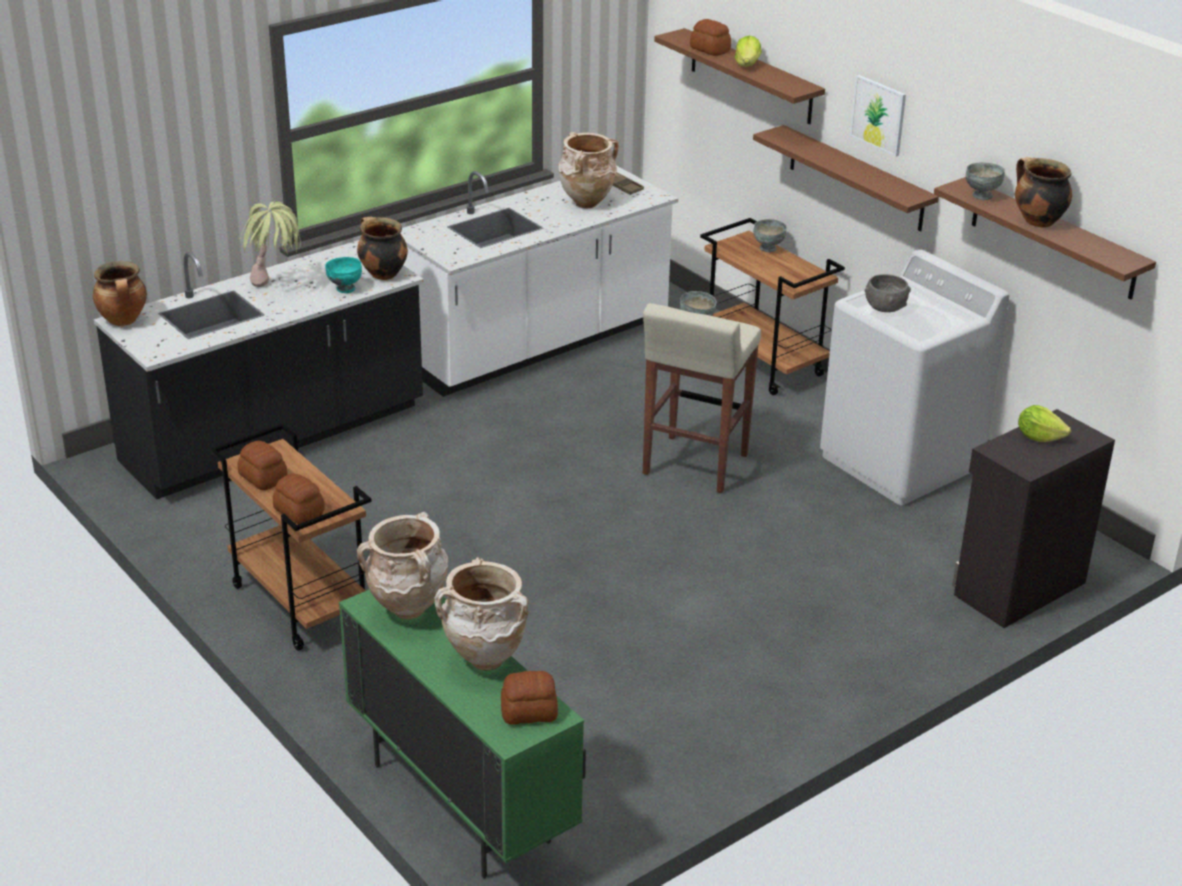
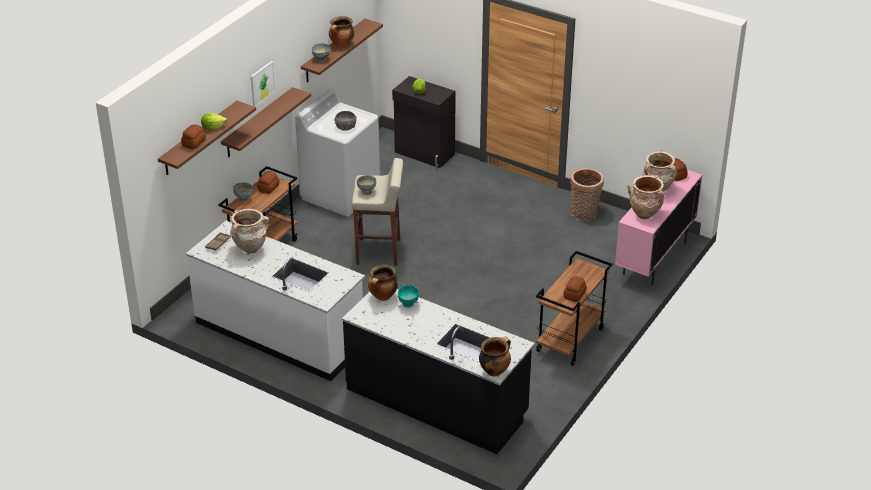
camera: 110 degrees left, 5 degrees up
potted plant [239,201,301,287] -> none
bread [273,474,325,524] -> bread moved to [257,171,279,194]
green cabinet [339,589,586,879] -> pink cabinet [615,170,702,285]
none -> basket [570,168,604,221]

